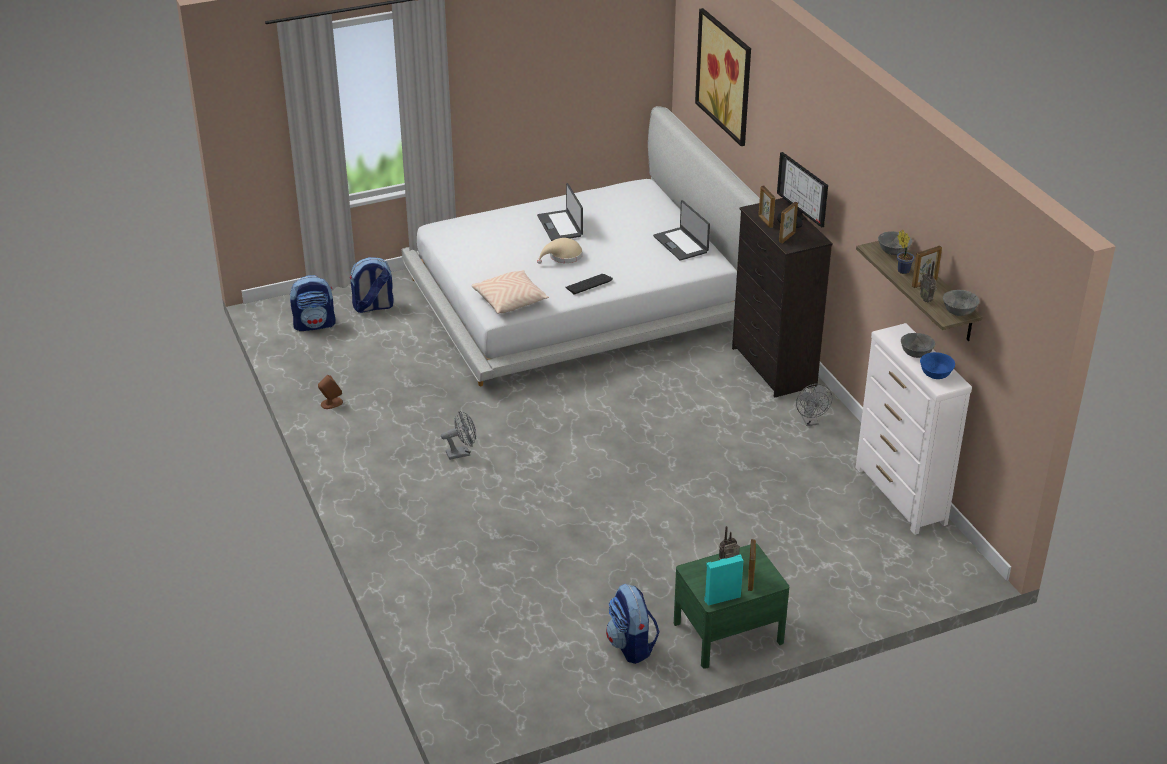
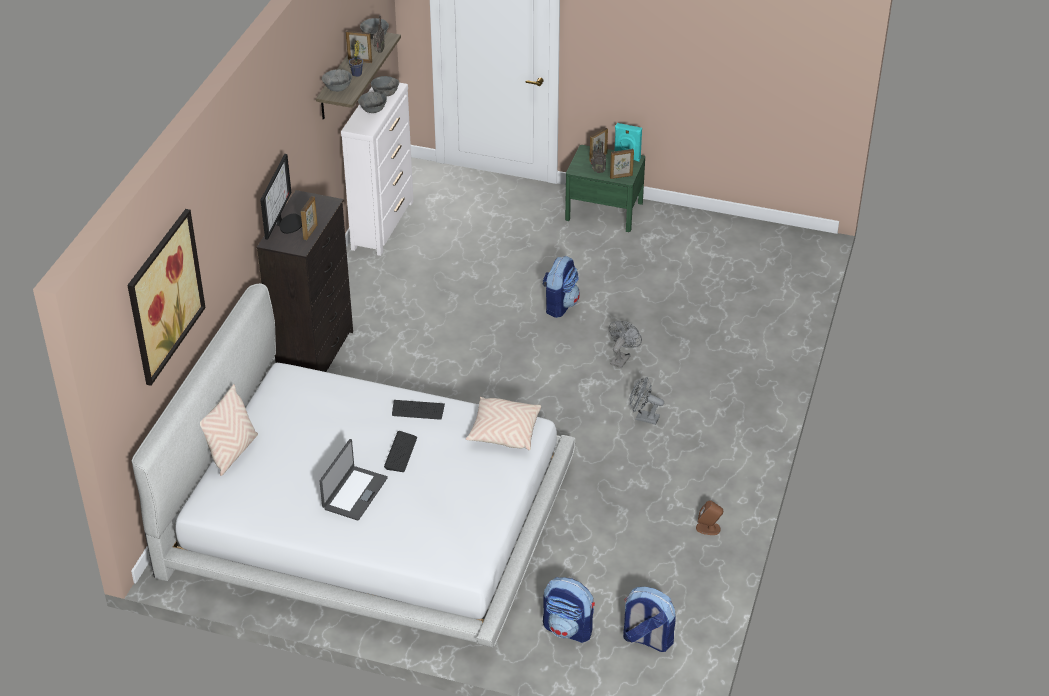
camera: 140 degrees left, 5 degrees up
beige hat [537,238,583,264] -> keyboard [384,431,417,472]
backpack [606,583,659,664] -> backpack moved to [542,256,580,318]
laptop [653,200,710,261] -> none
picture frame [779,202,798,243] -> picture frame moved to [610,149,634,179]
grey fan [796,384,833,426] -> grey fan moved to [609,321,642,368]
blue bowl [920,352,955,379] -> grey bowl [371,76,399,96]
none -> beige pillow [200,384,258,476]

